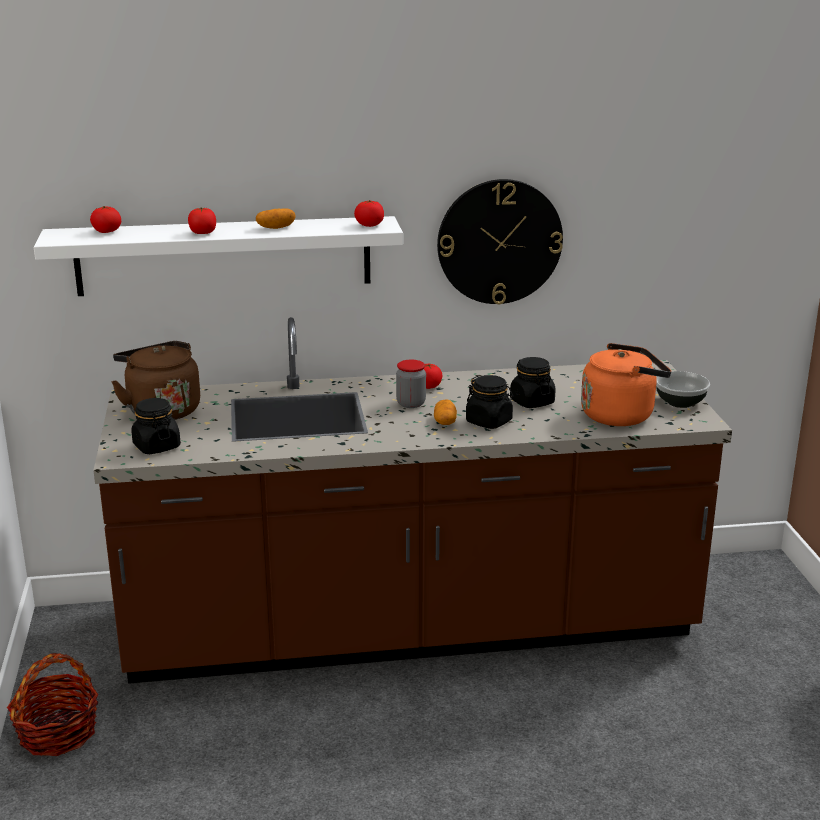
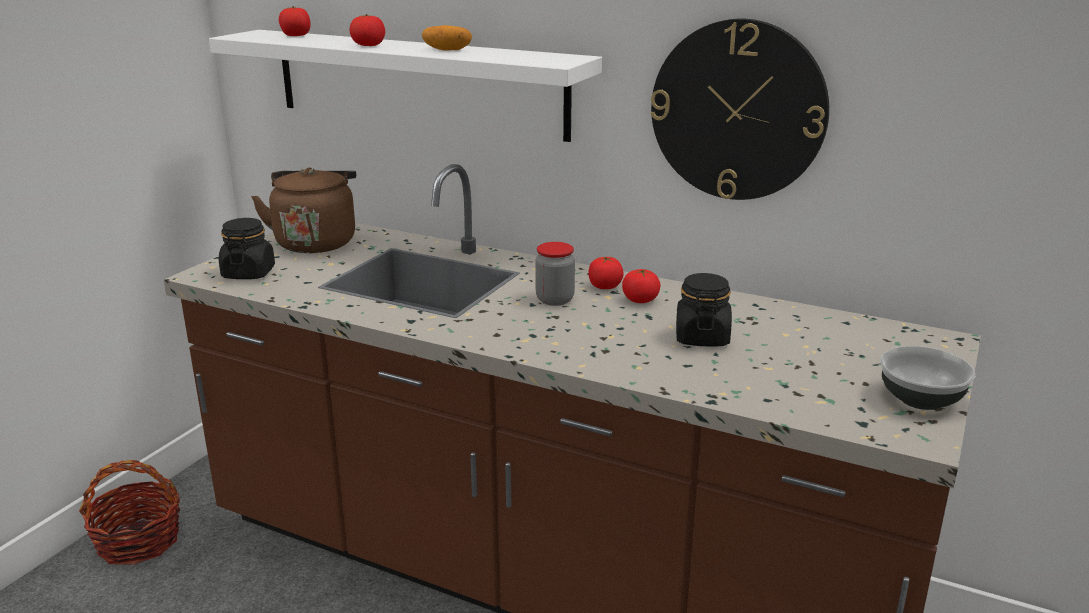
camera: 35 degrees right, 0 degrees up
tomato [354,200,384,227] -> tomato moved to [622,269,661,303]
potato [434,400,457,425] -> none
black jar [466,375,513,429] -> none
orange kettle [581,343,671,426] -> none

